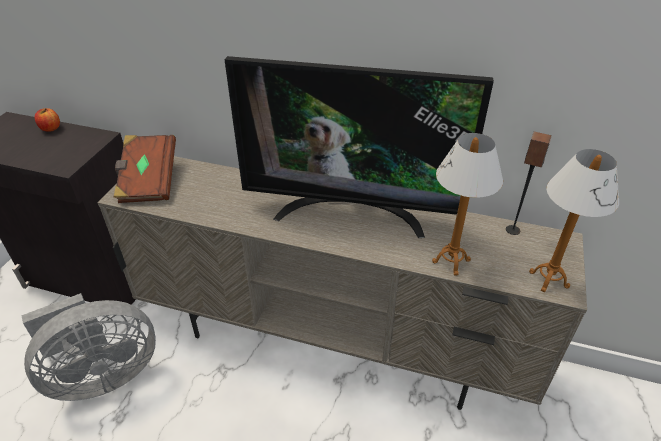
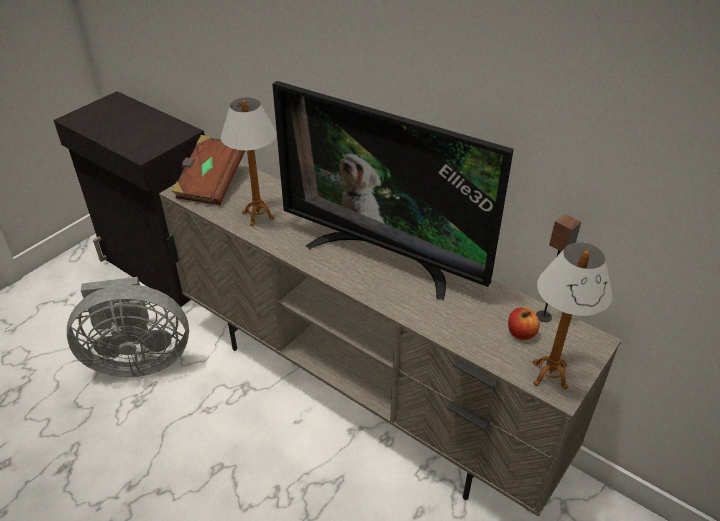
camera: 20 degrees right, 0 degrees up
apple [35,108,60,132] -> apple moved to [508,307,540,340]
table lamp [432,133,503,276] -> table lamp moved to [221,98,277,226]

